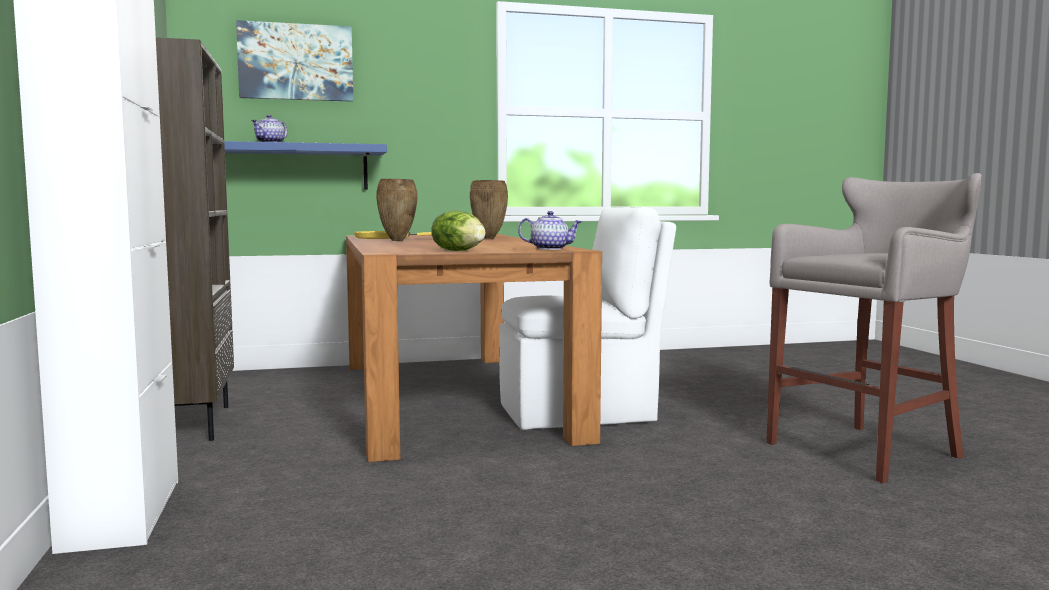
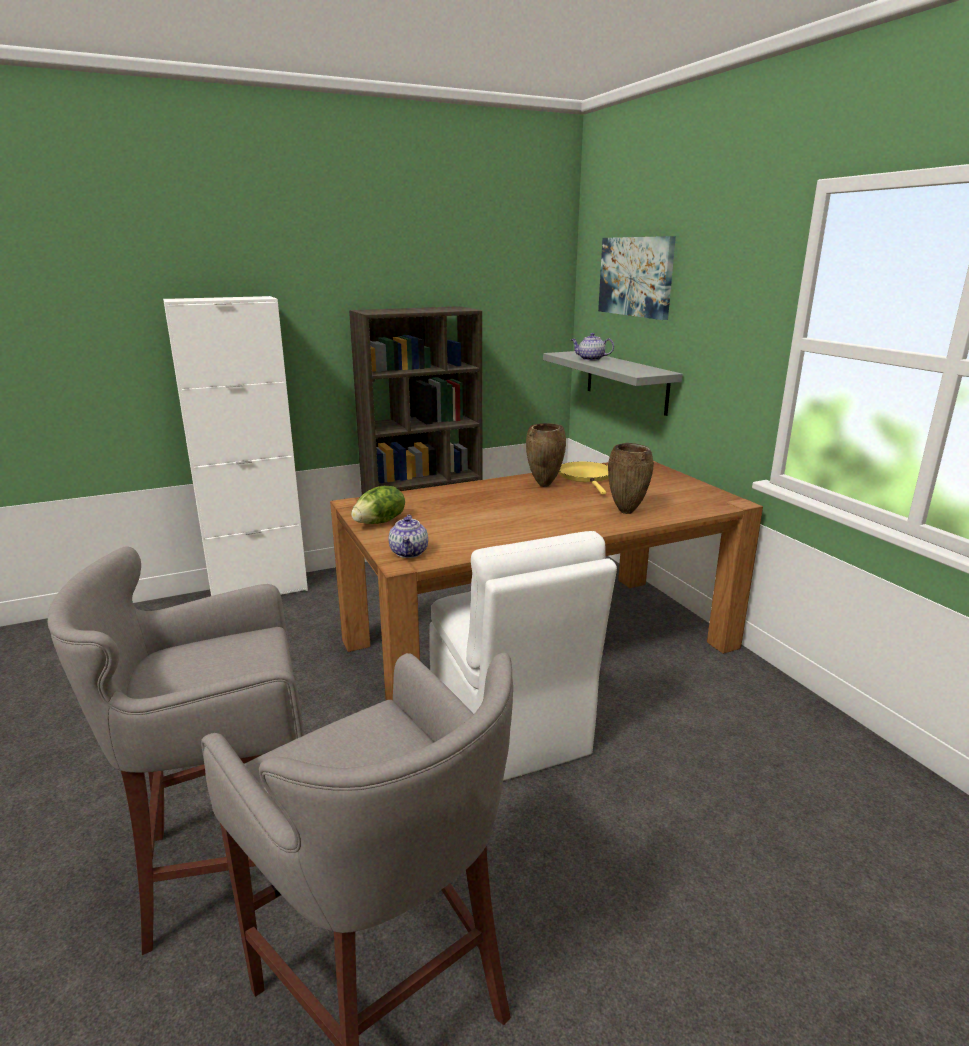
camera: 80 degrees right, 15 degrees up
blue shelf [224,141,387,190] -> grey shelf [543,351,683,416]
none -> grey stool [48,546,304,955]

